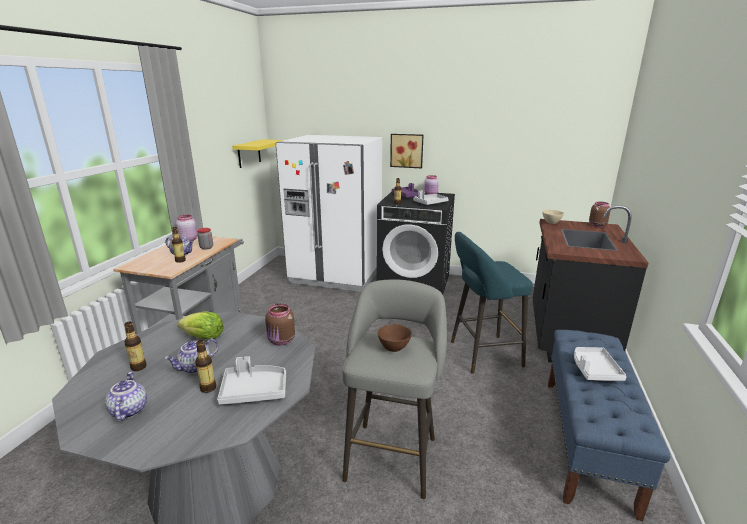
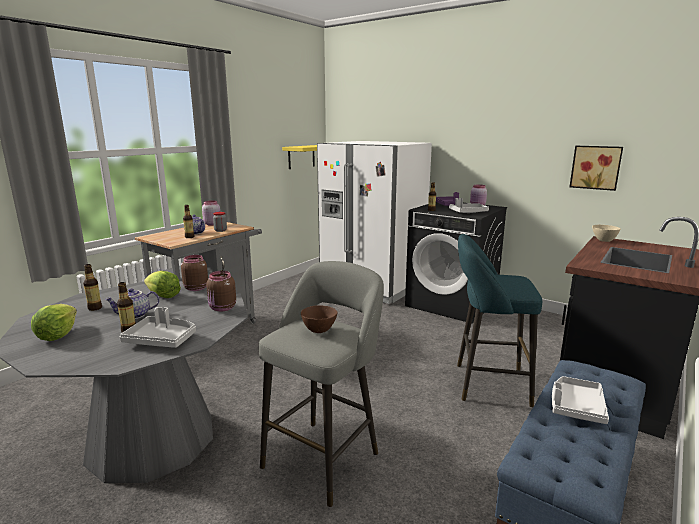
camera: 20 degrees right, 5 degrees down
teapot [105,372,147,421] -> lettuce [31,304,77,341]
picture [390,134,424,168] -> picture moved to [570,146,623,191]
brown jar [589,202,610,227] -> brown jar moved to [181,255,208,291]

